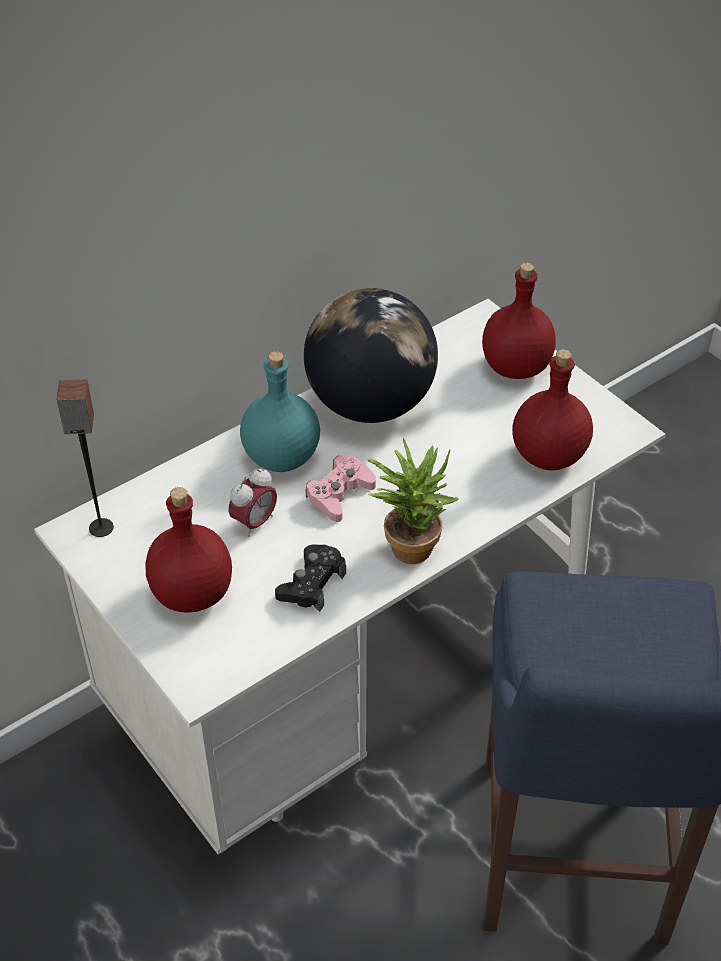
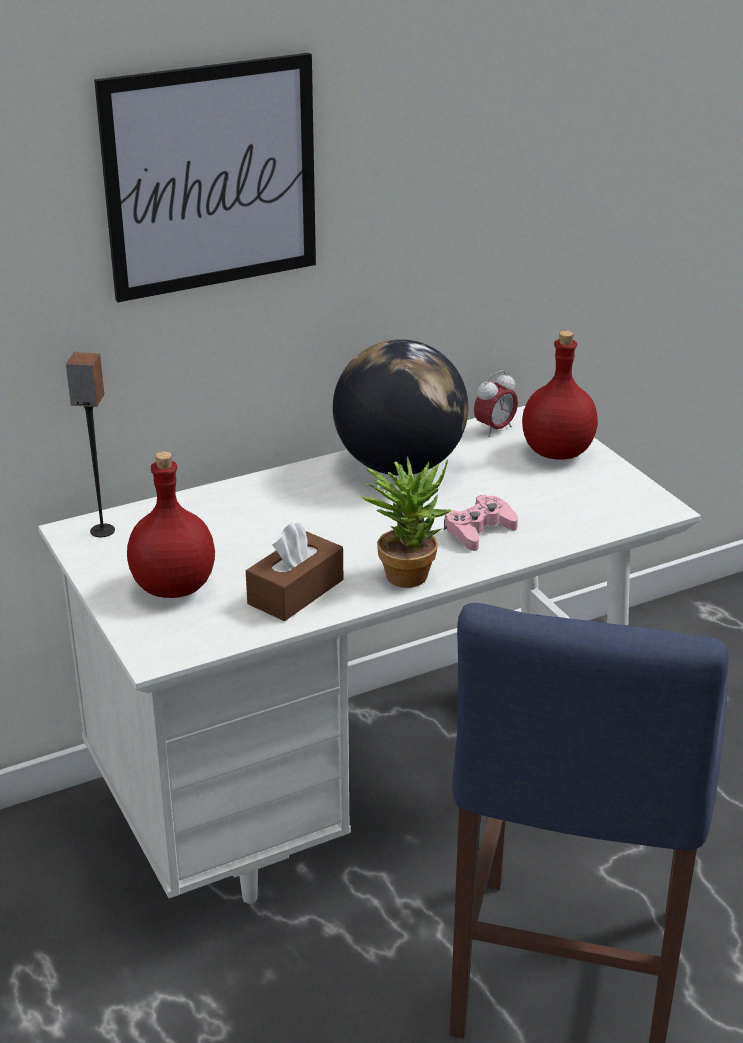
camera: 10 degrees right, 15 degrees down
alarm clock [228,467,277,537] -> alarm clock moved to [474,370,518,437]
turquoise bottle [240,351,320,472] -> none
black game controller [275,544,346,612] -> brown tissue box [246,521,343,621]
pink game controller [306,455,376,522] -> pink game controller moved to [444,495,518,551]
red bottle [512,349,593,471] -> none
none -> picture [94,53,316,302]

